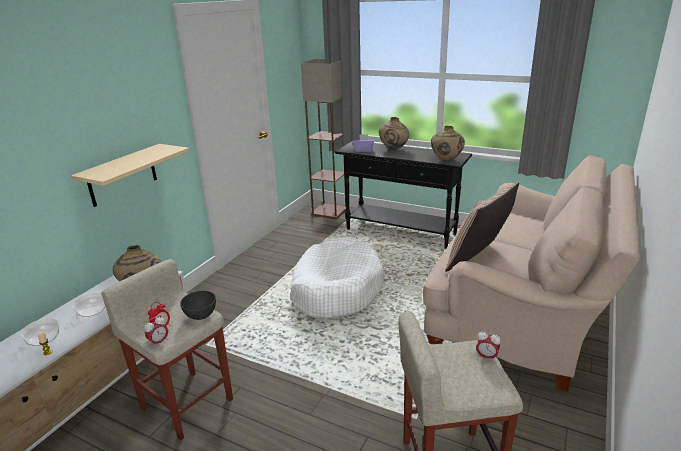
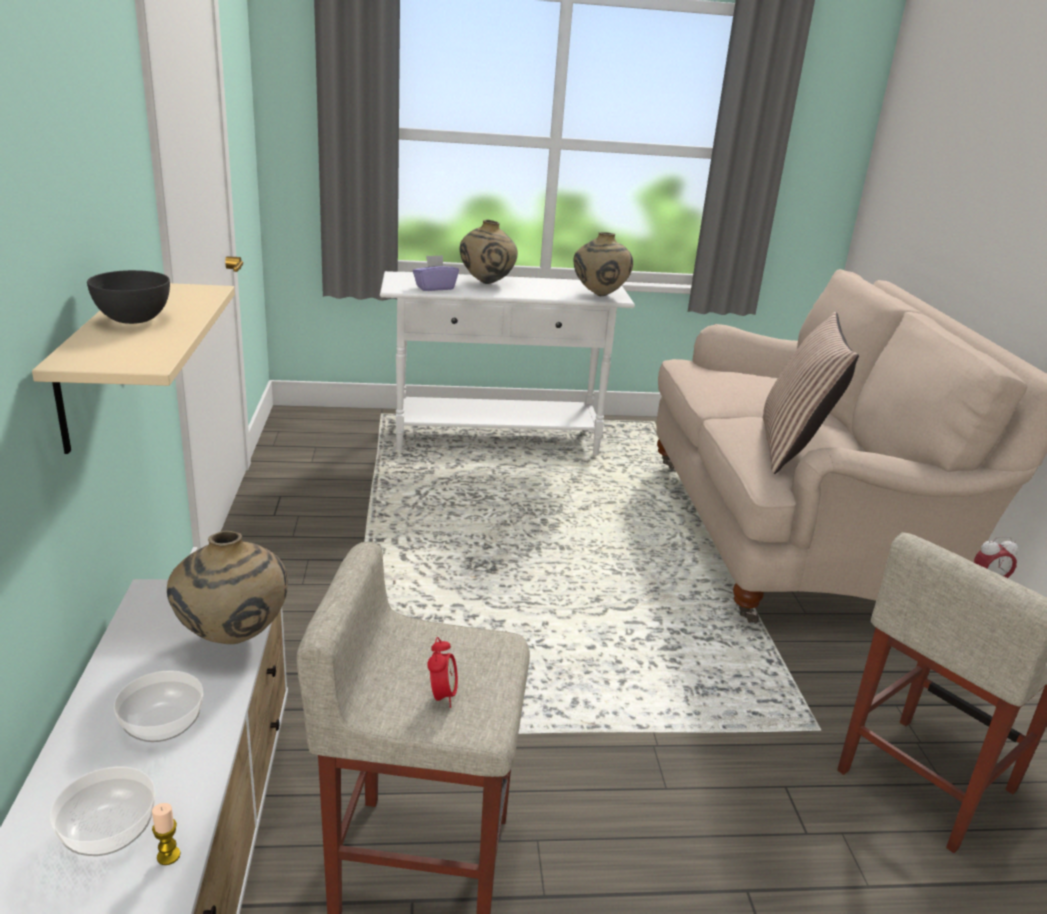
camera: 35 degrees left, 0 degrees up
alarm clock [144,316,168,348] -> none
grey bowl [180,291,216,320] -> grey bowl moved to [87,270,170,324]
white dog bed [290,236,384,319] -> none
floor lamp [300,59,346,219] -> none
black console table [335,141,472,249] -> white console table [380,271,635,455]

